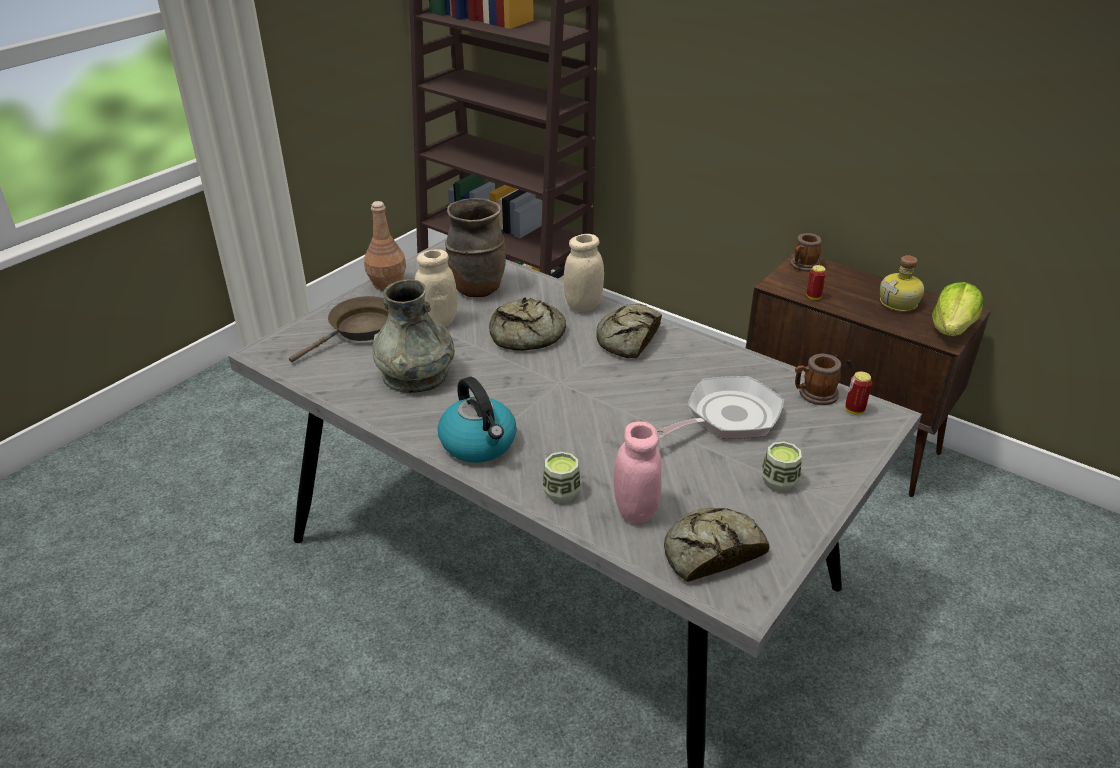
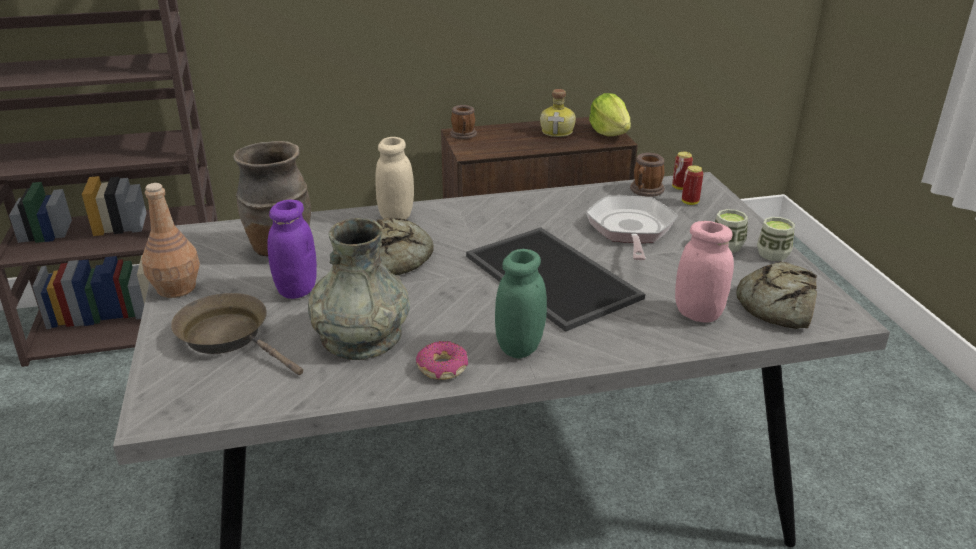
camera: 50 degrees left, 5 degrees down
brown frying pan [289,296,389,362] -> brown frying pan turned 45 degrees counterclockwise [171,293,303,375]
beige jar [415,249,458,327] -> purple jar [268,200,317,299]
kettle [438,377,517,463] -> green jar [495,249,547,359]
cup [542,452,581,503] -> cup moved to [757,217,795,261]
bread [596,304,662,359] -> none
can [806,265,826,300] -> can moved to [682,165,703,205]
none -> donut [416,341,468,380]
none -> tray [466,227,645,332]

